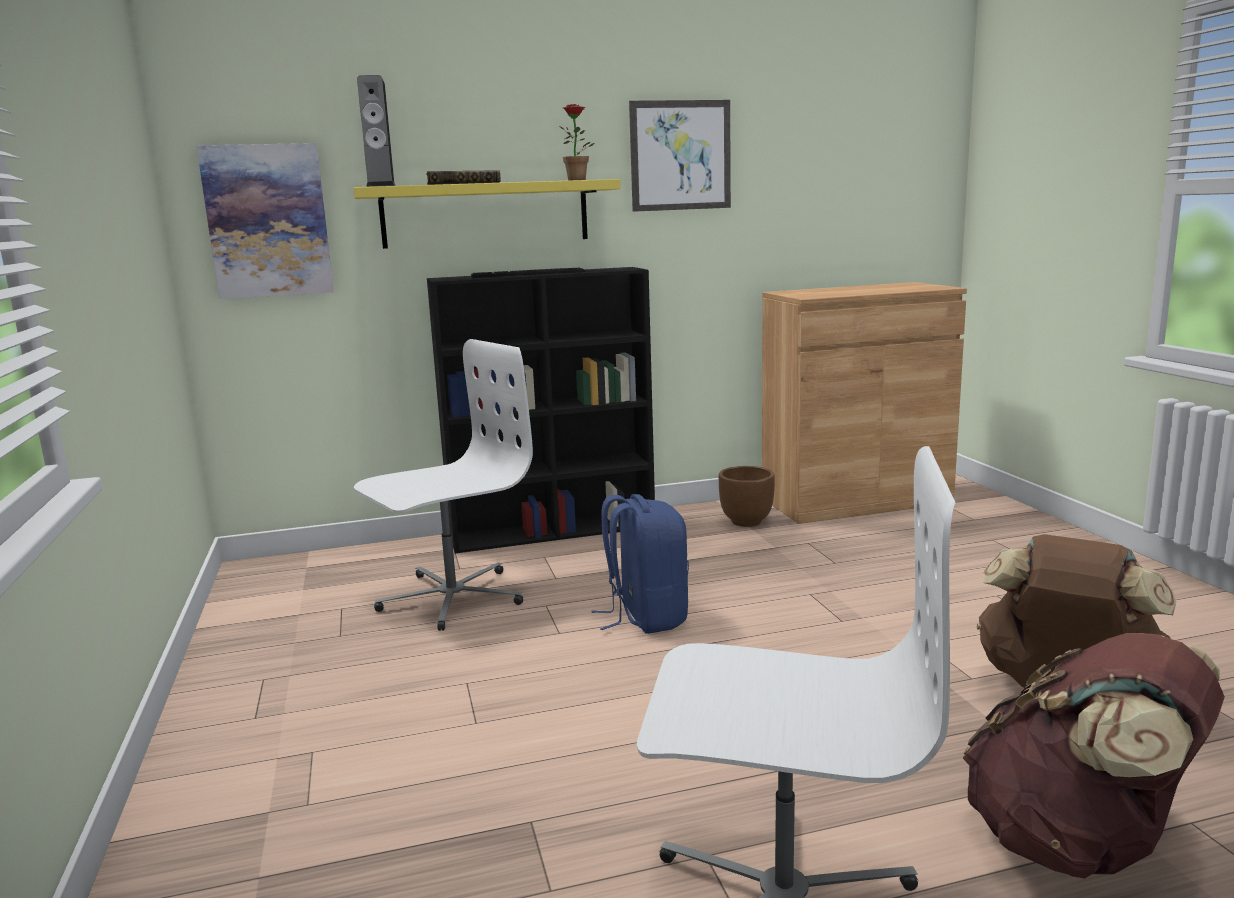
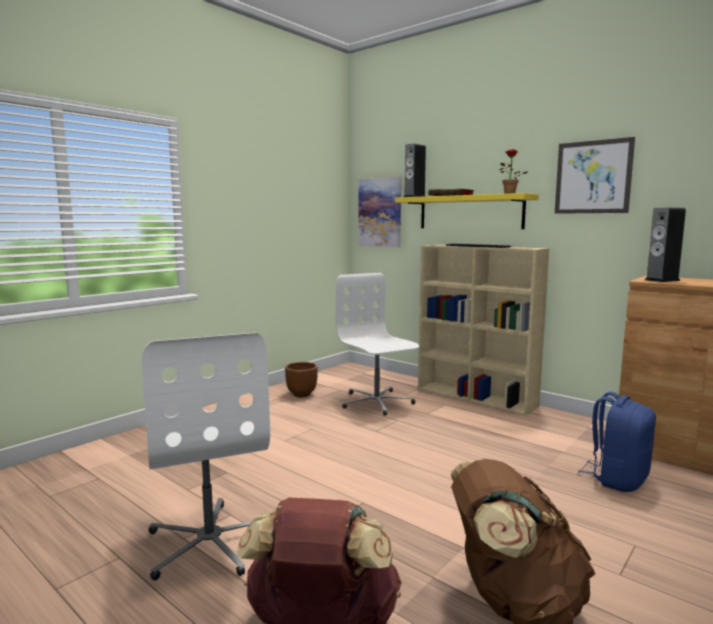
camera: 55 degrees right, 5 degrees down
white office chair [354,339,533,631] -> white office chair turned 135 degrees counterclockwise [336,273,420,416]
black bookcase [427,267,655,553] -> beige bookcase [418,245,549,416]
blue backpack [591,494,689,634] -> blue backpack moved to [578,391,656,492]
brown planter [719,466,775,527] -> brown planter moved to [285,362,318,397]
none -> speaker [645,208,686,282]

